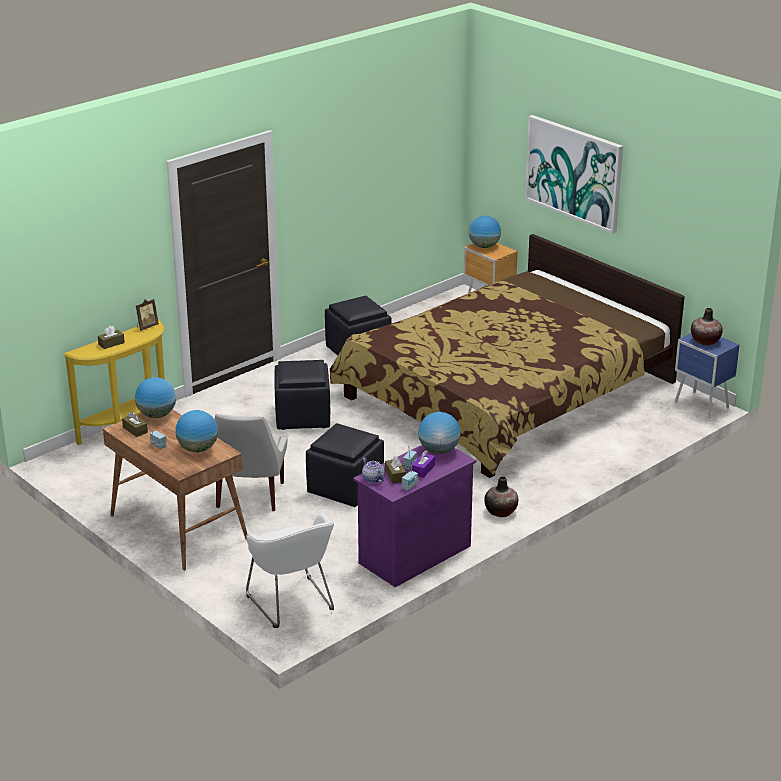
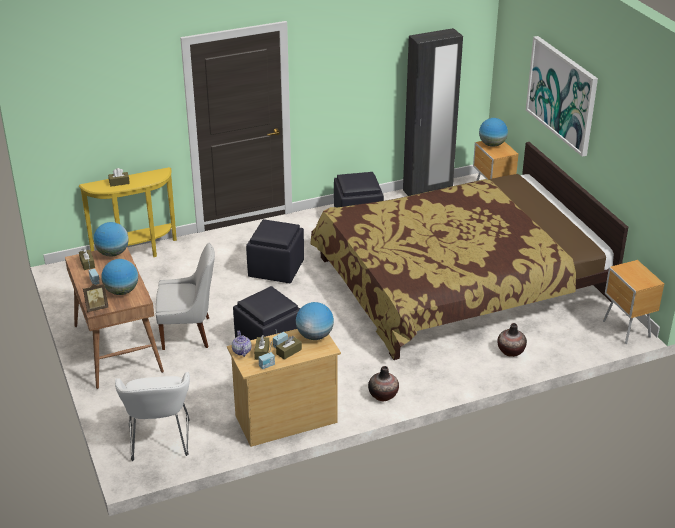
camera: 20 degrees right, 5 degrees up
picture frame [136,299,159,331] -> picture frame moved to [83,284,108,312]
white chair [215,414,287,511] -> white chair turned 120 degrees counterclockwise [156,243,215,350]
purple dresser [353,445,476,587] -> beige dresser [227,329,341,447]
purple tissue box [411,451,435,478] -> brown tissue box [276,336,302,360]
blue nightstand [675,333,740,418] -> brown nightstand [603,260,664,344]
vase [691,308,723,345] -> vase moved to [498,323,527,357]
none -> black wardrobe [403,28,463,196]

